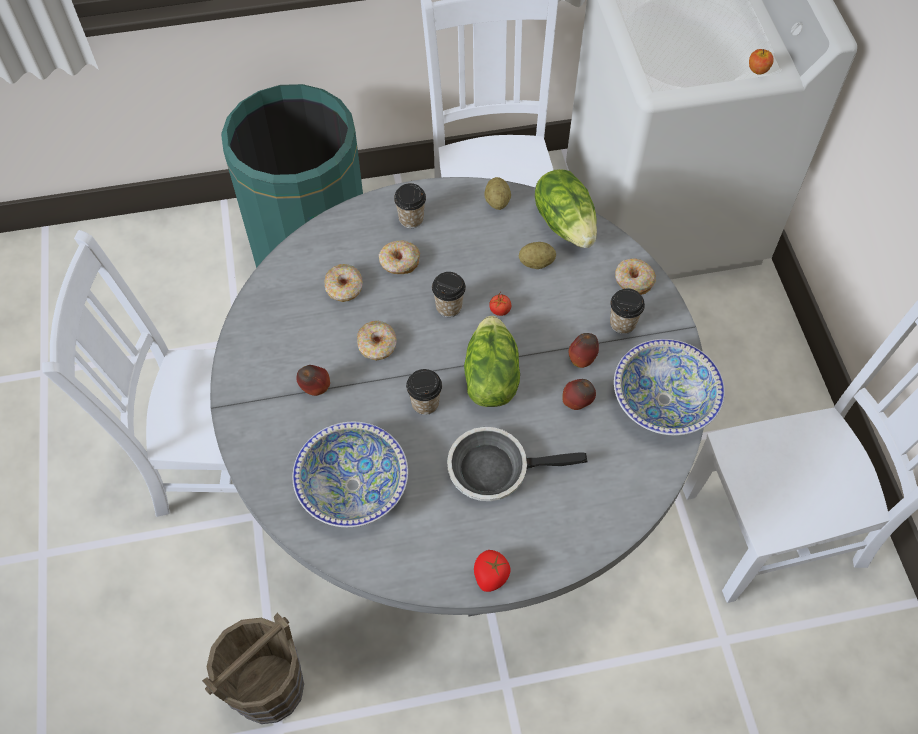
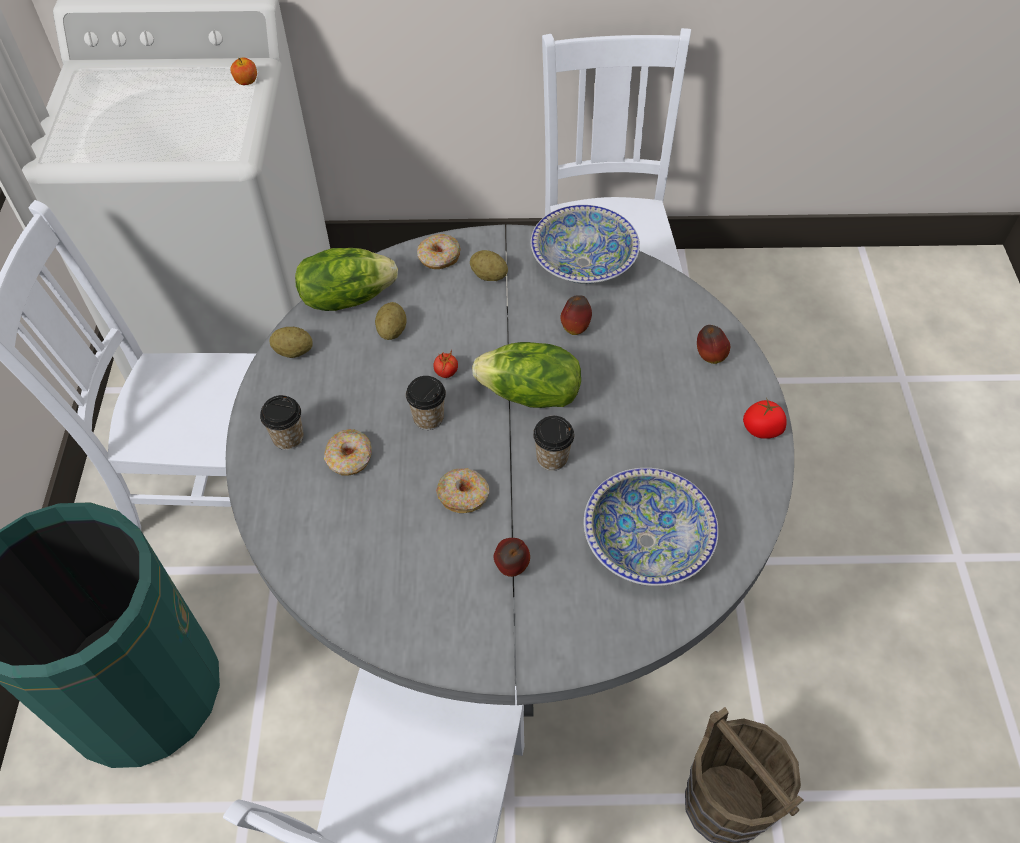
camera: 80 degrees left, 5 degrees down
donut [325,264,363,302] -> none
frying pan [447,427,588,501] -> none
apple [569,333,599,368] -> apple moved to [697,325,730,364]
cup [610,288,645,334] -> potato [470,250,508,281]

